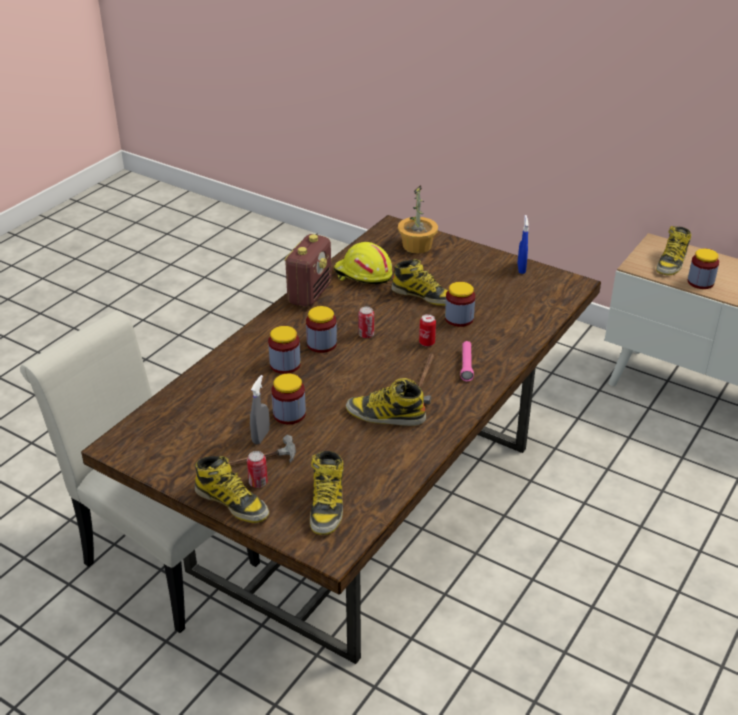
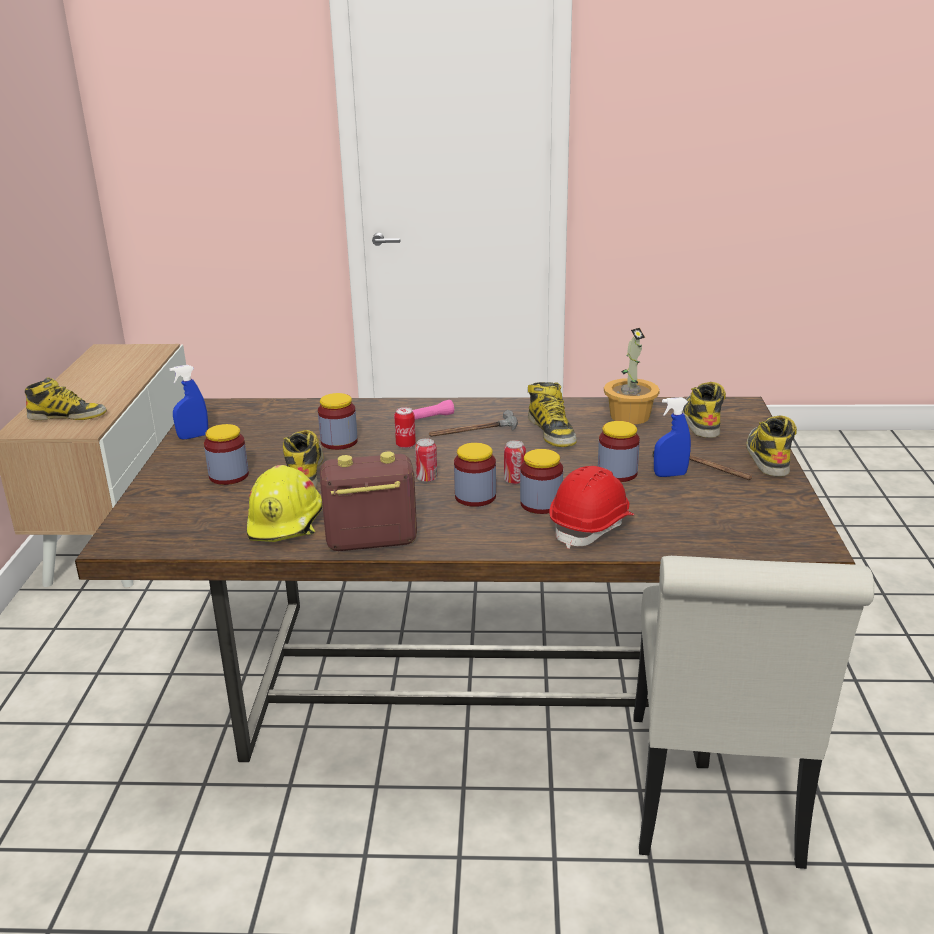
camera: 120 degrees left, 10 degrees down
can [247,451,268,488] -> can moved to [504,440,526,484]
grey spray bottle [250,375,270,444] -> blue spray bottle [654,397,691,477]
boot [310,451,344,535] -> boot turned 60 degrees counterclockwise [682,382,726,438]
potted plant [398,185,438,254] -> potted plant moved to [604,328,660,424]
jar [688,249,719,289] -> jar moved to [204,424,249,485]
none -> red hard hat [549,466,634,549]

